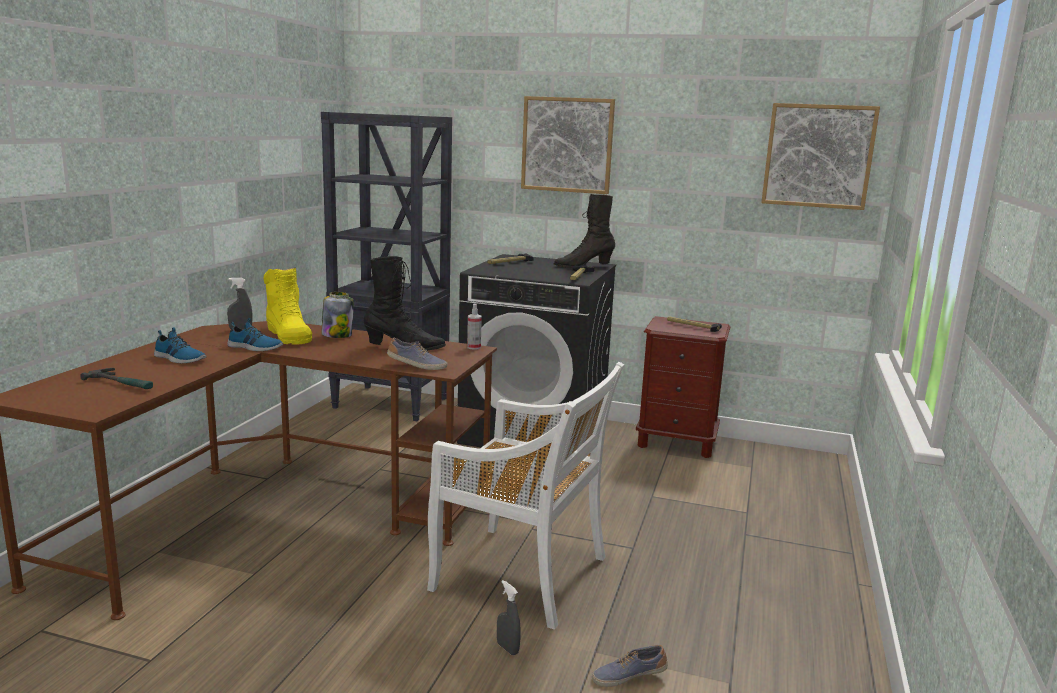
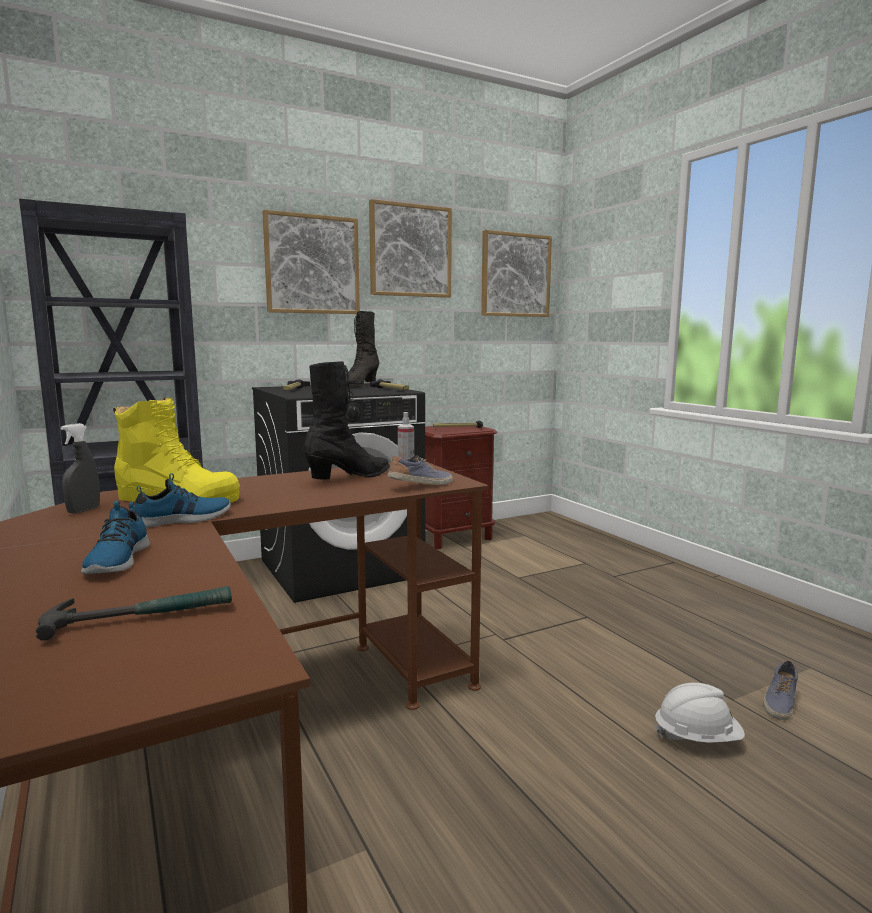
camera: 45 degrees left, 5 degrees down
shoe [154,327,206,363] -> shoe turned 105 degrees clockwise [81,501,150,574]
jar [321,292,354,338] -> none
white chair [427,362,624,630] -> none
grey spray bottle [497,580,521,655] -> white hard hat [654,683,745,743]
none -> picture [369,199,452,298]

